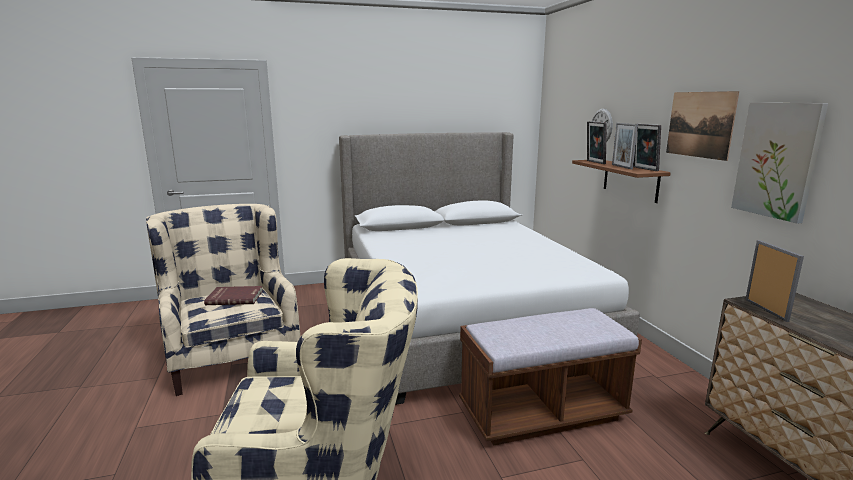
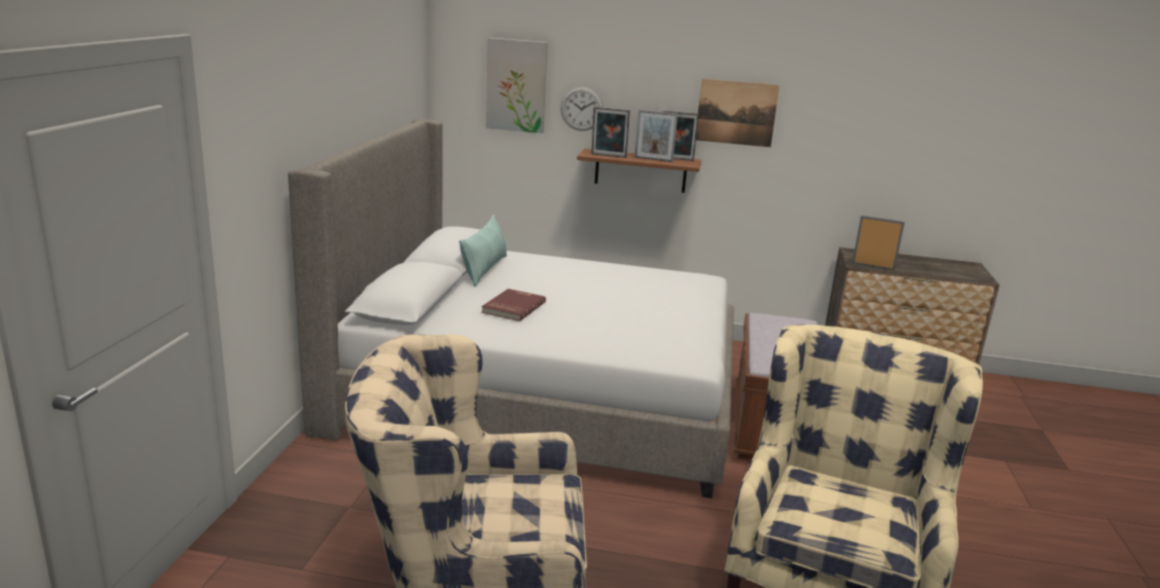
camera: 65 degrees left, 5 degrees up
red book [204,286,262,305] -> red book moved to [481,289,546,321]
picture [731,103,828,224] -> picture moved to [486,38,548,134]
none -> pillow [459,215,507,287]

